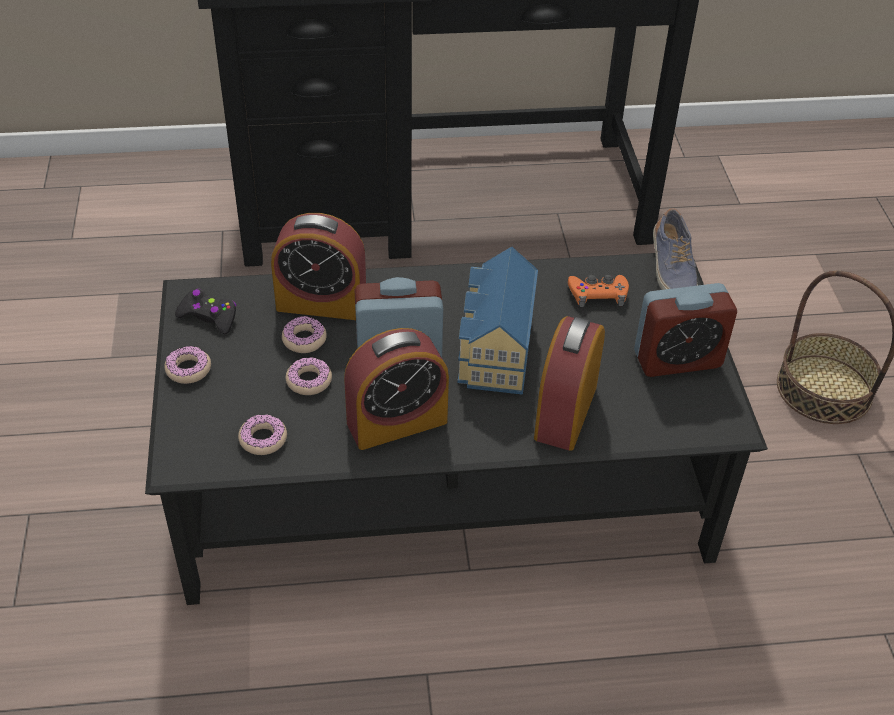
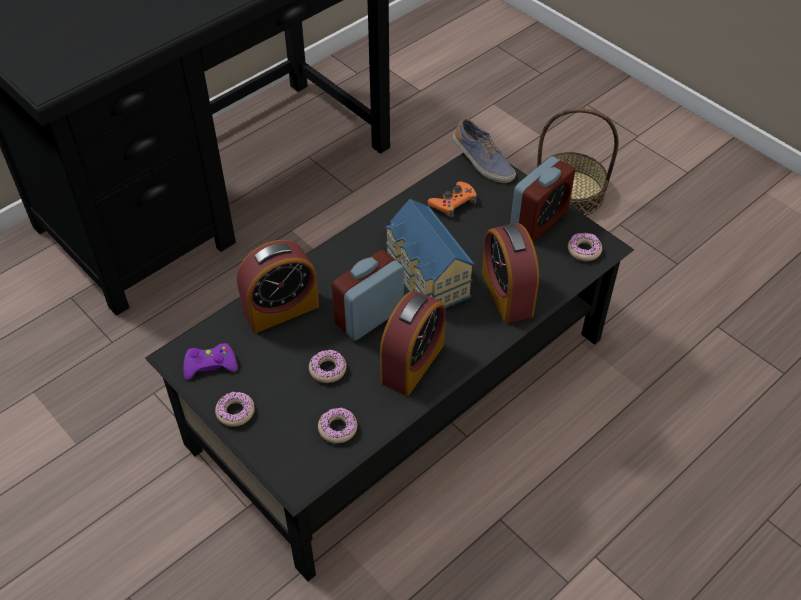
camera: 35 degrees left, 5 degrees up
black game controller [175,289,236,334] -> purple game controller [183,343,238,379]
donut [282,316,327,353] -> donut moved to [568,233,602,261]

